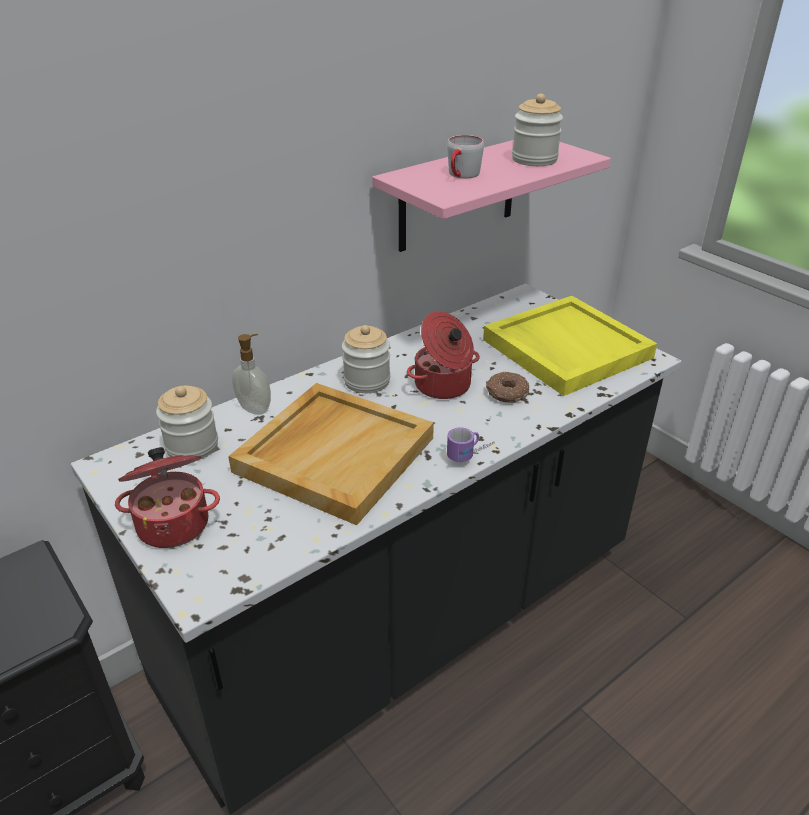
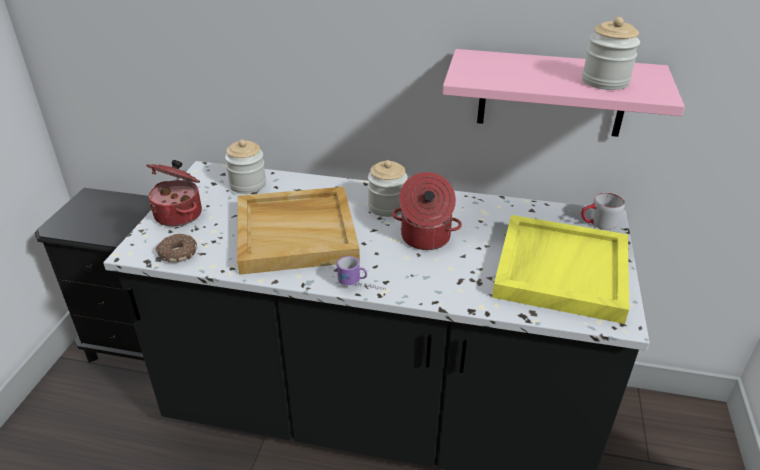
camera: 50 degrees right, 0 degrees up
soap dispenser [232,334,271,415] -> none
grey mug [447,135,484,178] -> grey mug moved to [581,192,625,230]
donut [486,372,529,403] -> donut moved to [155,234,197,263]

